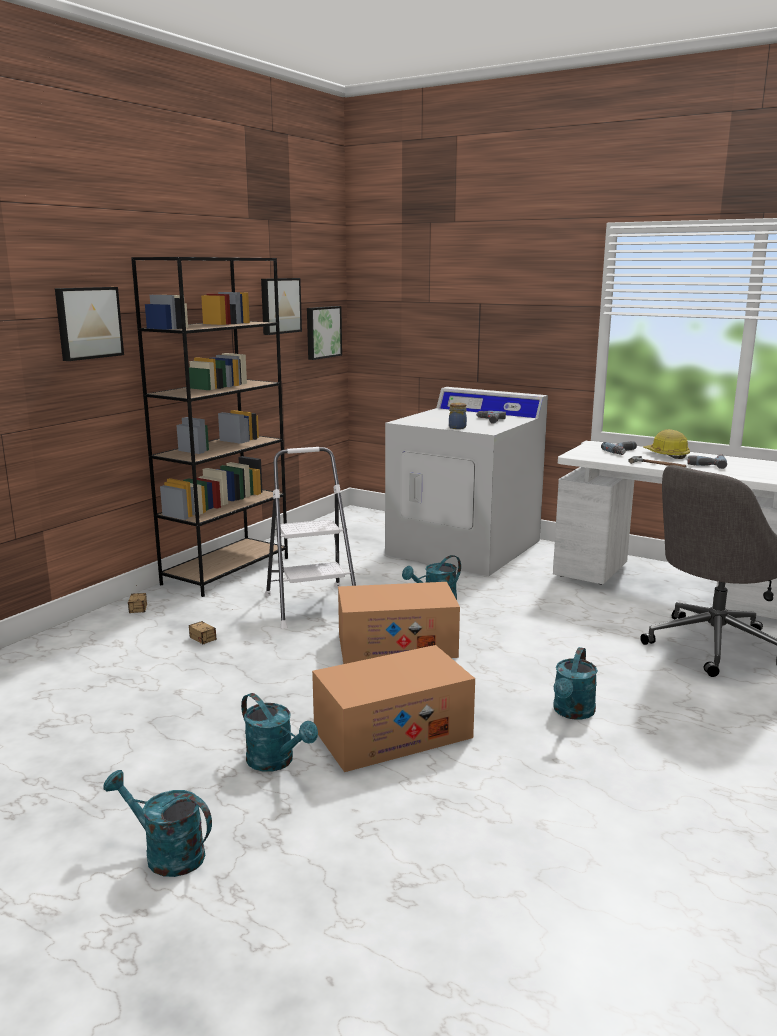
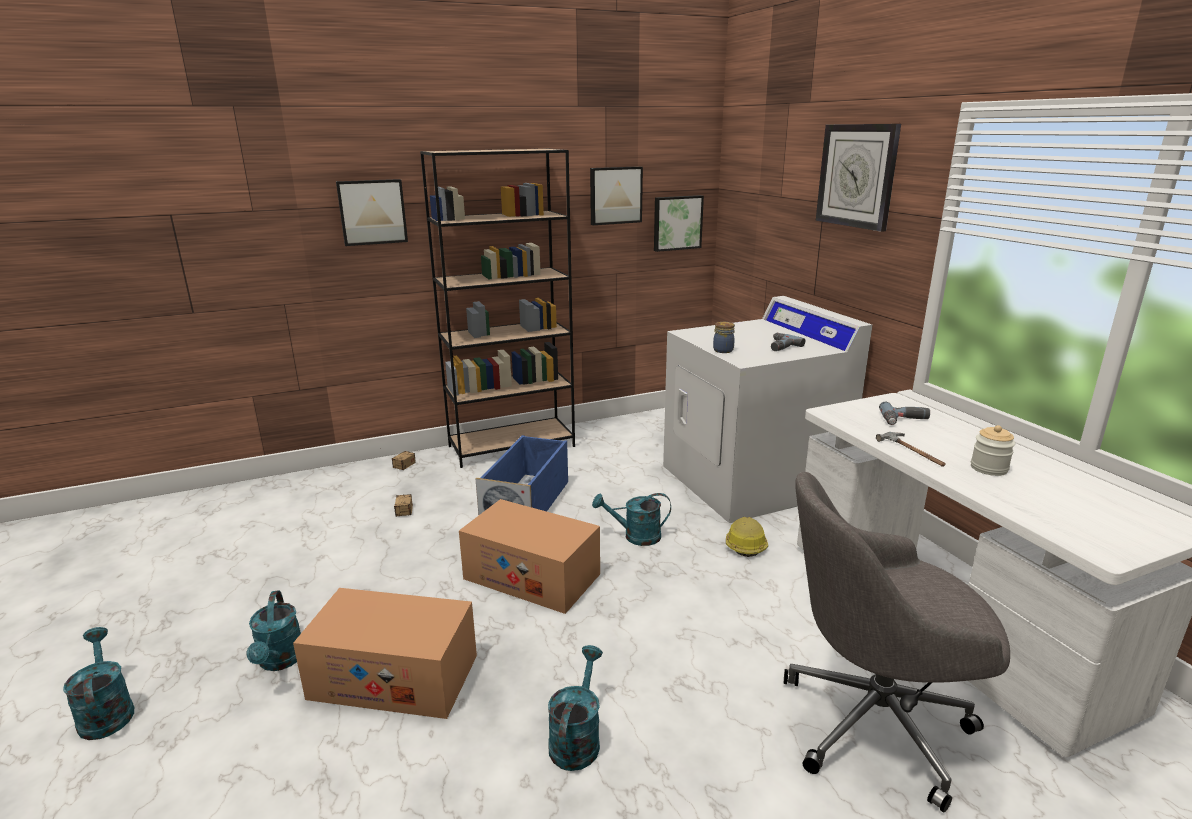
camera: 35 degrees right, 5 degrees up
white step ladder [264,447,356,629] -> blue storage box [475,435,568,516]
turquoise watering can [553,647,598,719] -> turquoise watering can turned 135 degrees clockwise [548,645,603,771]
hard hat [643,429,690,459] -> hard hat moved to [726,517,768,557]
power drill [687,454,727,469] -> jar [971,425,1015,476]
none -> wall clock [816,124,901,232]

